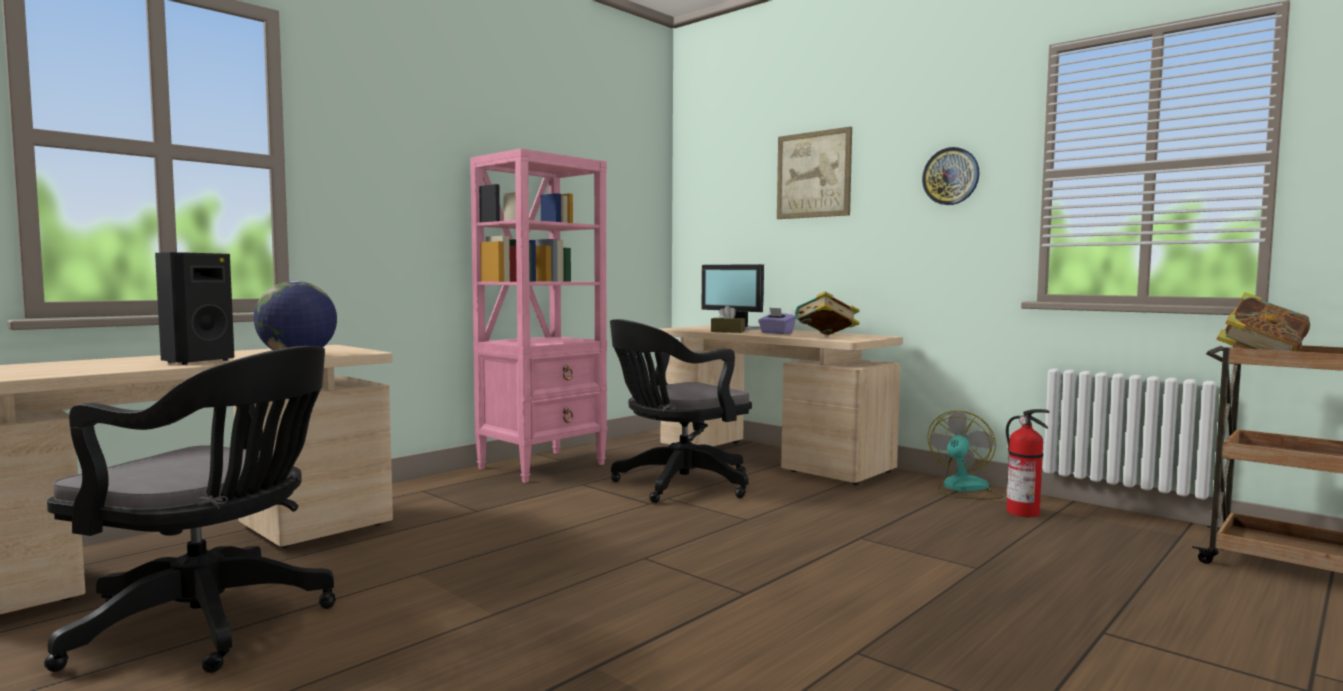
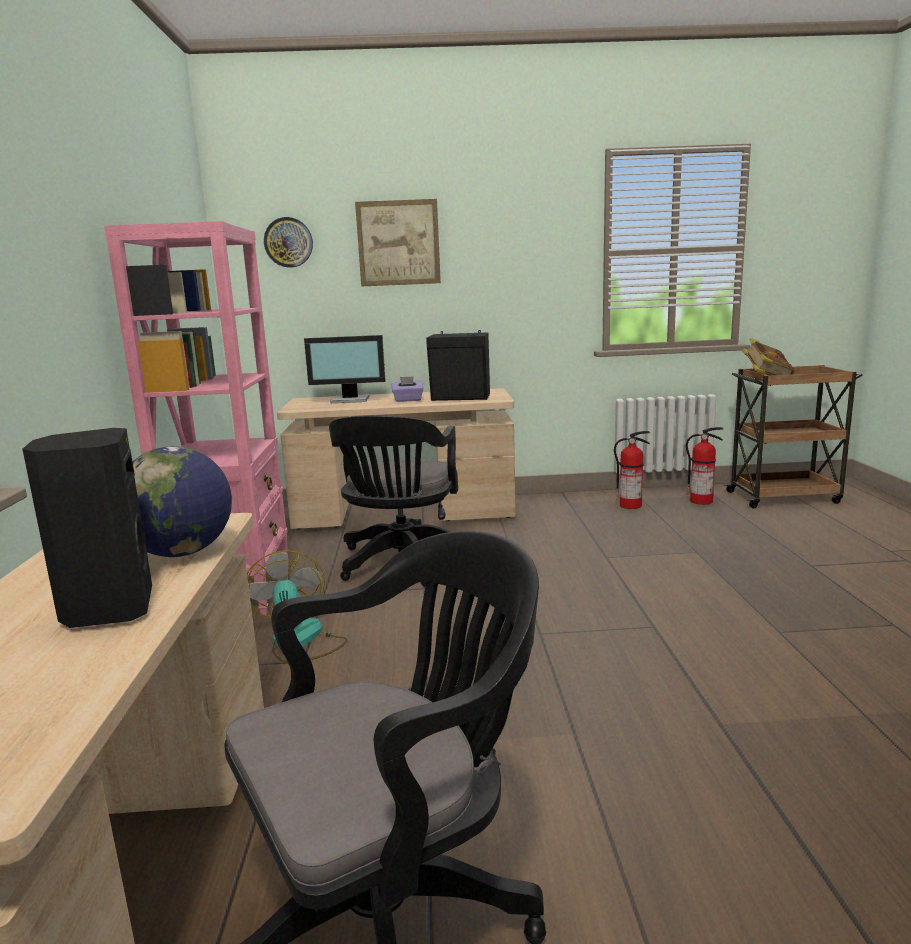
camera: 45 degrees left, 10 degrees up
brown tissue box [711,305,745,333] -> none
book [795,291,860,335] -> black speaker [426,330,490,401]
wall clock [922,147,979,205] -> wall clock moved to [264,217,313,268]
fan [928,411,1003,499] -> fan moved to [247,550,348,663]
none -> fire extinguisher [686,427,723,505]

